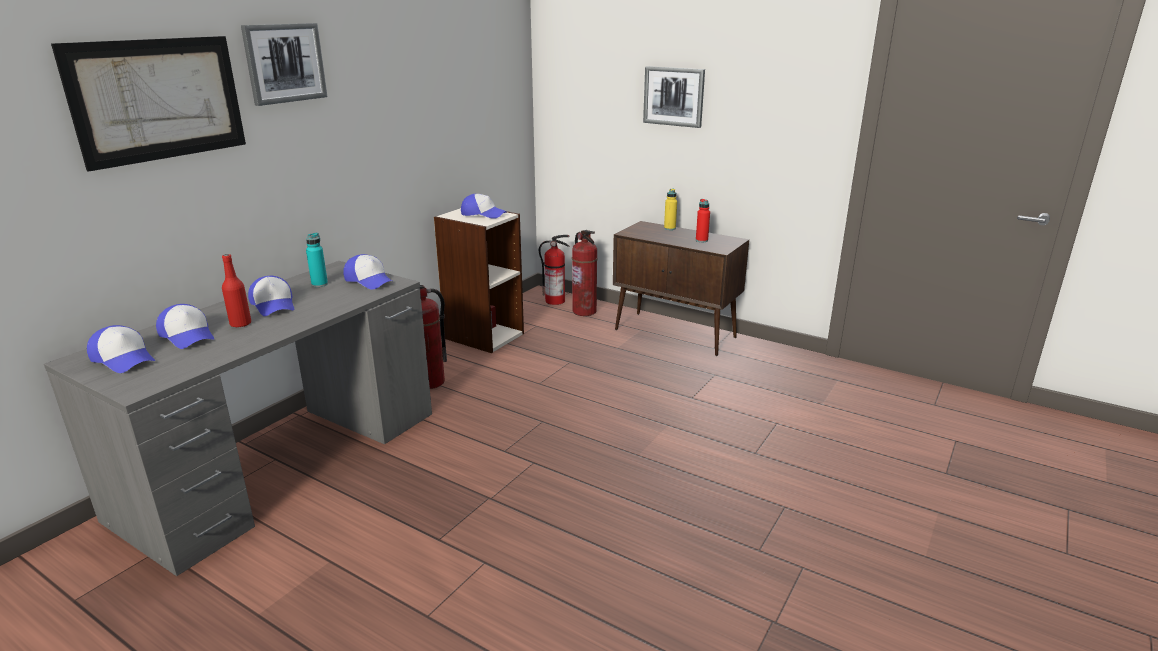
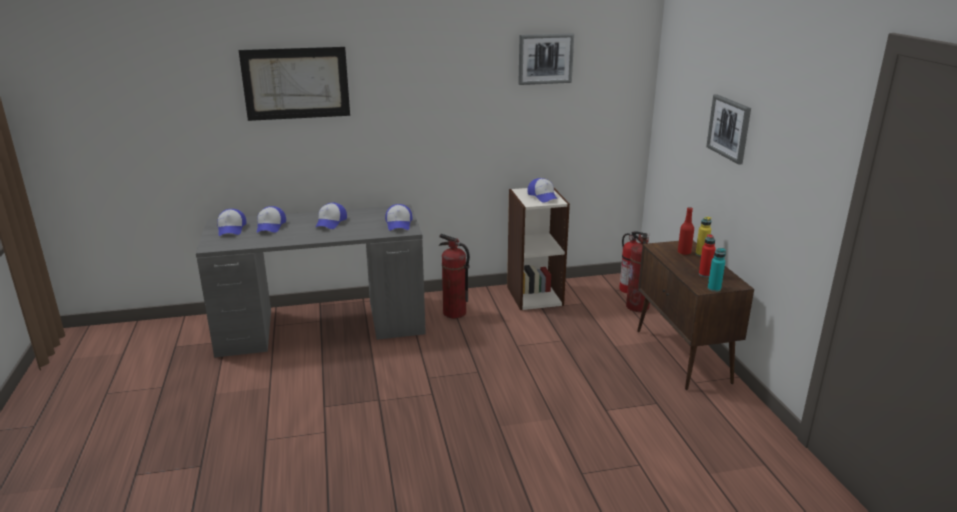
camera: 45 degrees right, 0 degrees up
red bottle [222,254,251,328] -> red bottle moved to [678,207,694,255]
picture [241,23,327,106] -> picture moved to [518,33,574,85]
turquoise bottle [306,233,328,287] -> turquoise bottle moved to [708,248,726,292]

